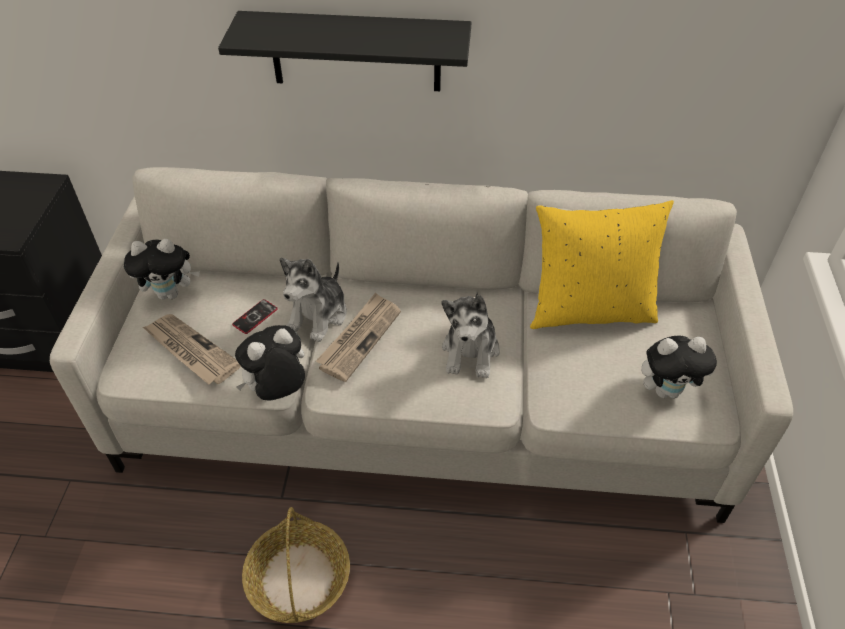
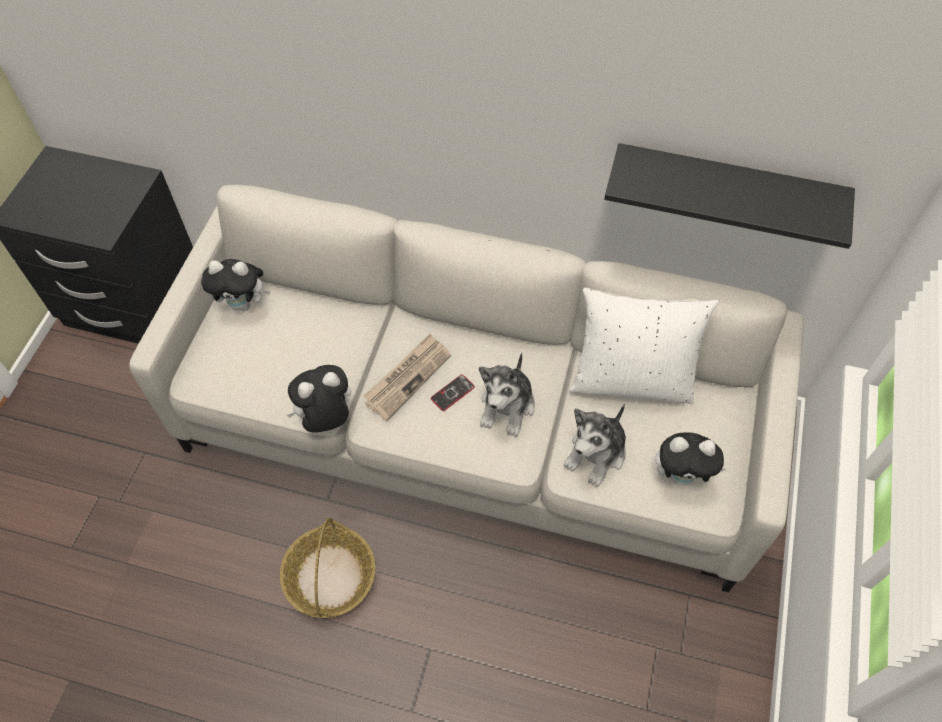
camera: 10 degrees right, 10 degrees up
newspaper [143,314,241,385] -> none
black shelf [218,11,471,91] -> black shelf moved to [604,143,855,249]
phone [232,299,278,334] -> phone moved to [431,374,475,411]
plush toy [280,258,347,342] -> plush toy moved to [564,404,626,487]
yellow pillow [530,200,674,329] -> white pillow [569,288,719,404]

